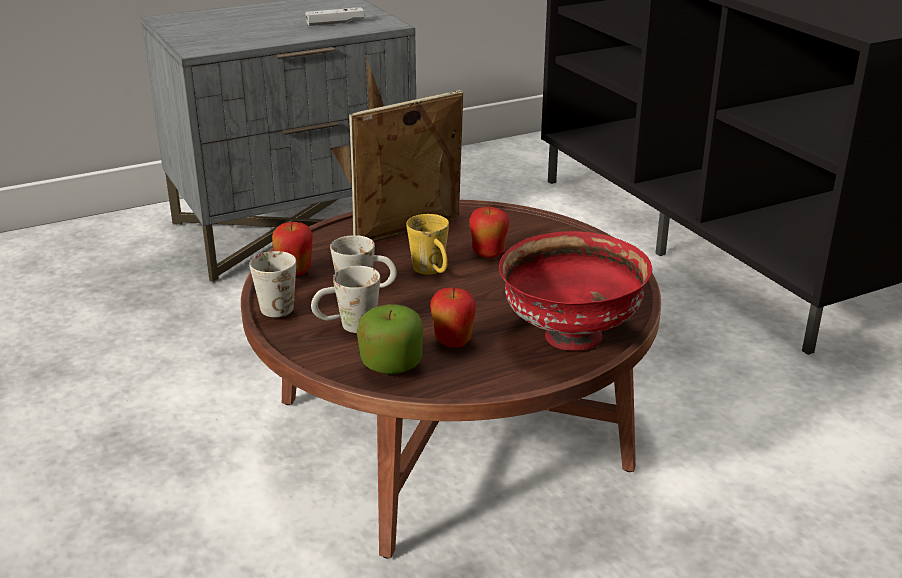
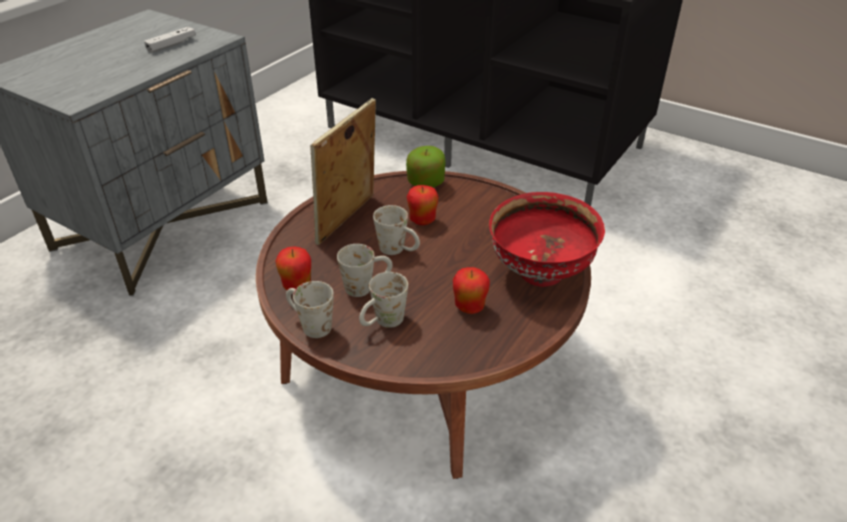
camera: 30 degrees left, 10 degrees up
apple [357,304,424,375] -> apple moved to [406,146,446,188]
yellow mug [406,214,449,275] -> white mug [373,205,420,255]

